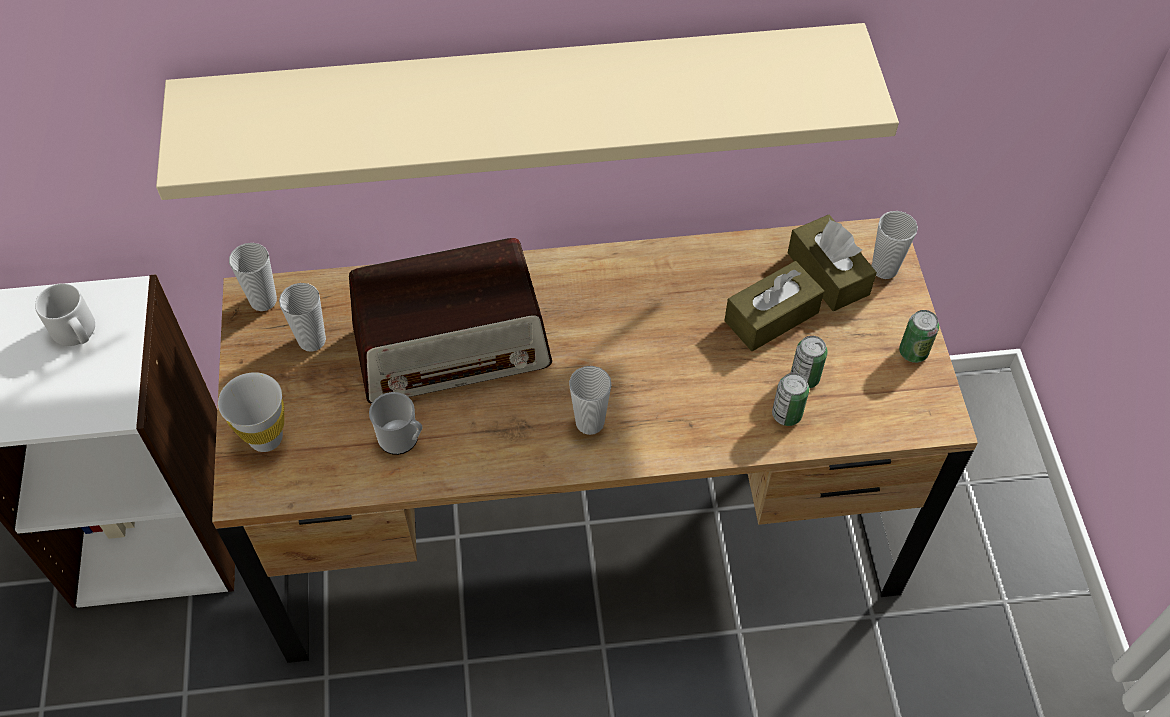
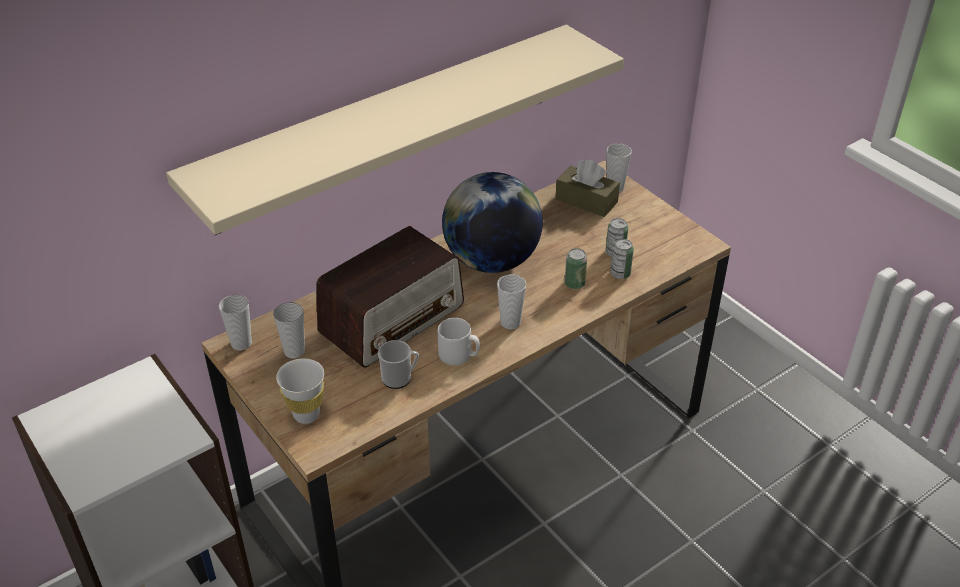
camera: 30 degrees left, 15 degrees down
grey mug [35,283,95,346] -> grey mug moved to [438,318,480,365]
brown tissue box [724,261,824,351] -> none
can [899,310,939,363] -> can moved to [565,248,587,289]
none -> globe [442,172,543,273]

